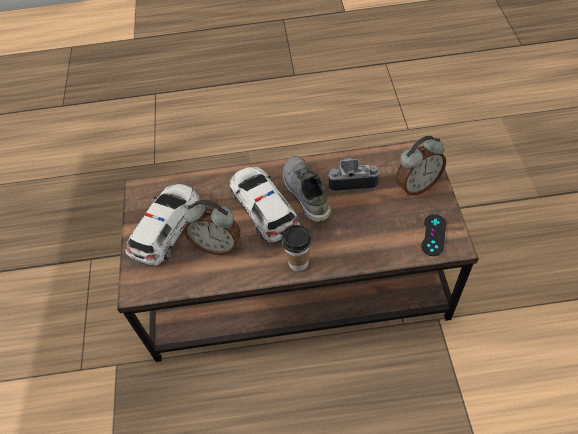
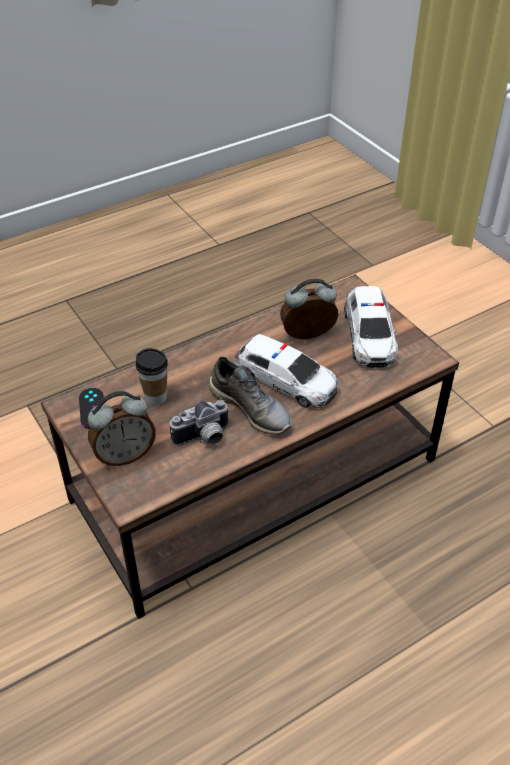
camera: 150 degrees right, 10 degrees down
cup [282,225,312,271] -> cup moved to [135,348,168,405]
alarm clock [396,136,446,196] -> alarm clock turned 150 degrees counterclockwise [88,391,156,466]

